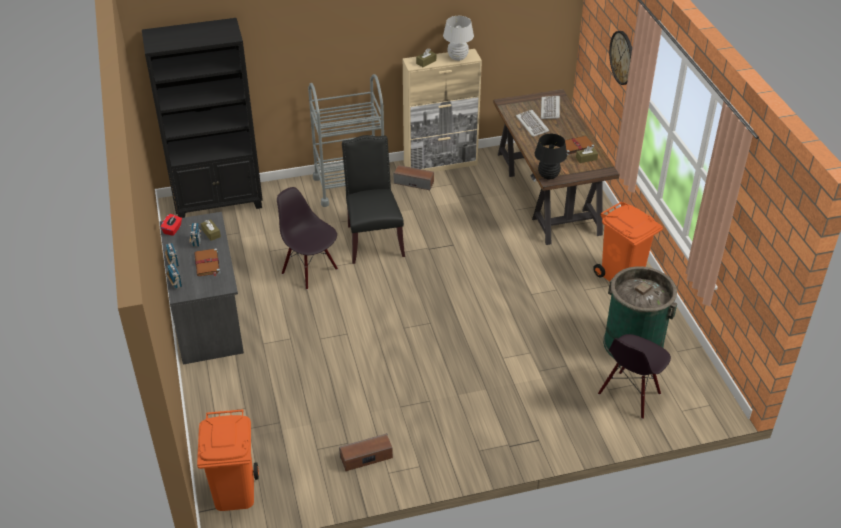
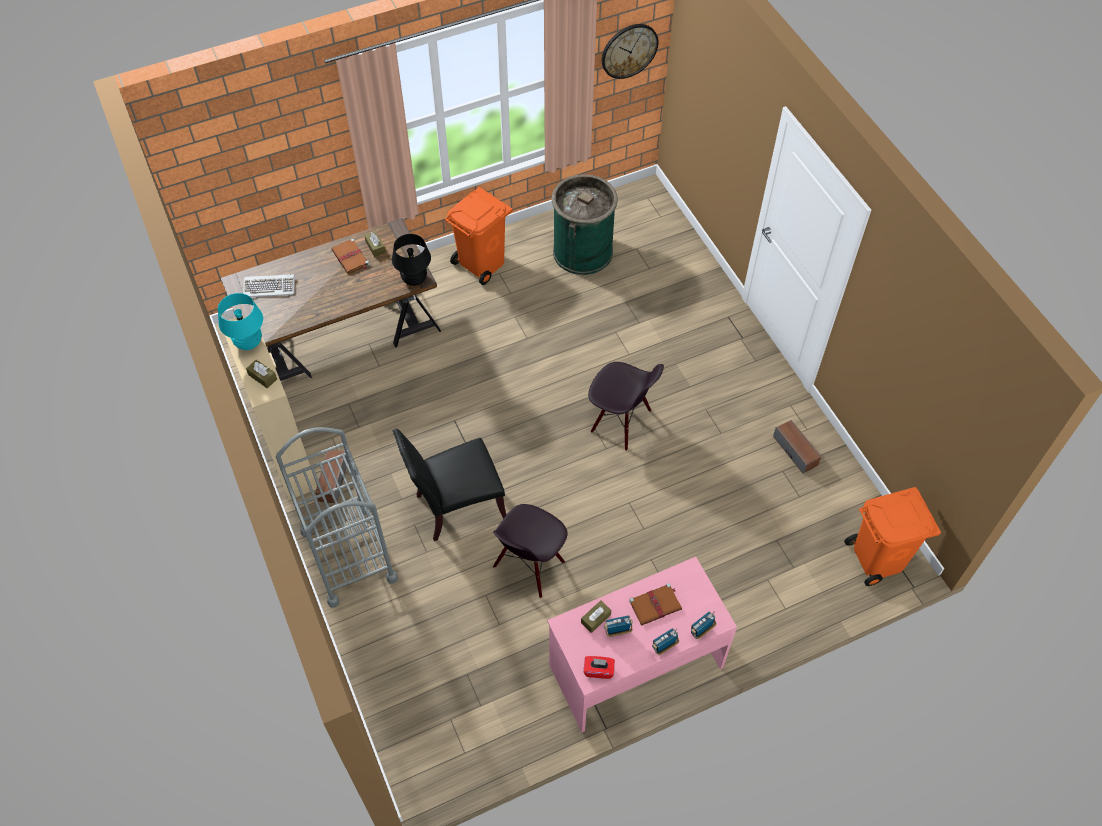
camera: 100 degrees left, 15 degrees up
black bookcase [142,18,263,218] -> none
grey desk [160,212,244,364] -> pink desk [547,557,737,732]
white table lamp [443,16,474,61] -> turquoise table lamp [218,293,263,350]
keyboard [516,110,549,137] -> none
black chair [598,334,671,419] -> black chair moved to [588,362,664,451]
wall clock [609,31,632,85] -> wall clock moved to [602,24,659,79]

